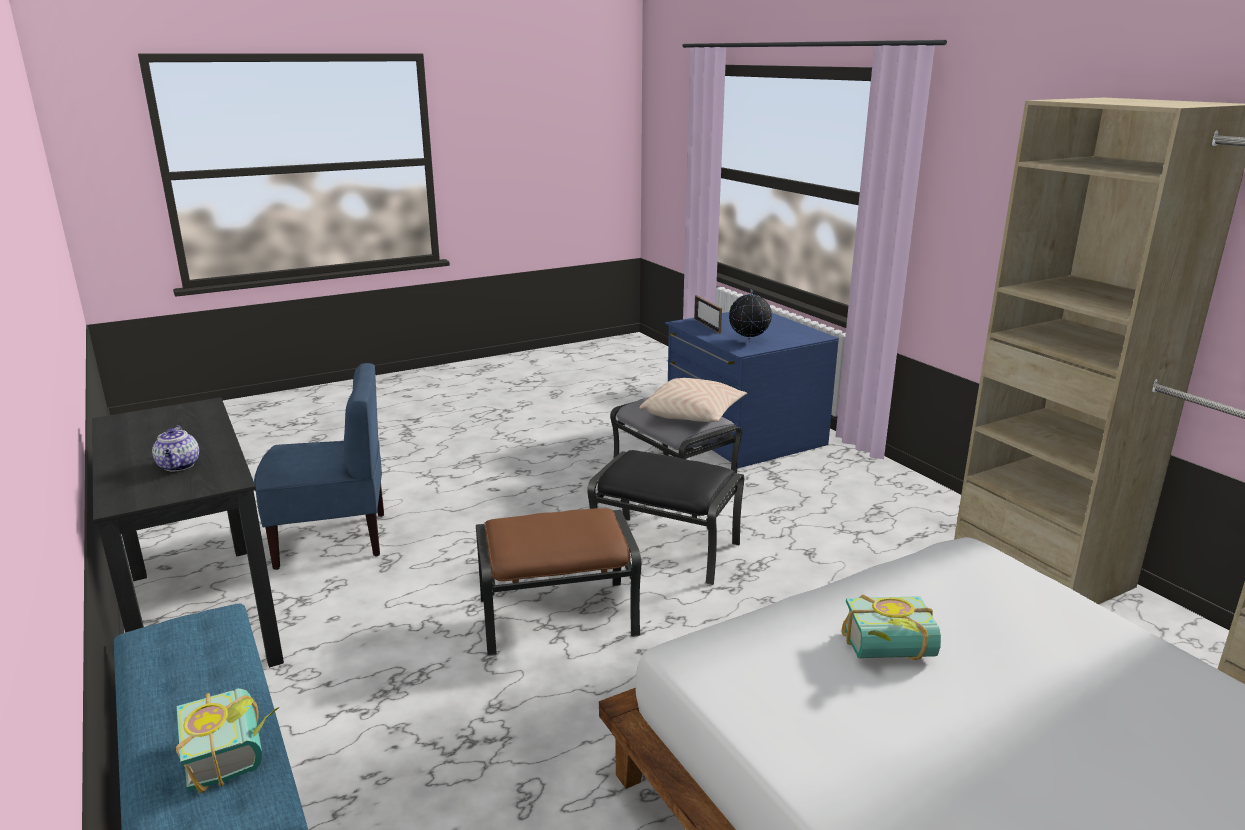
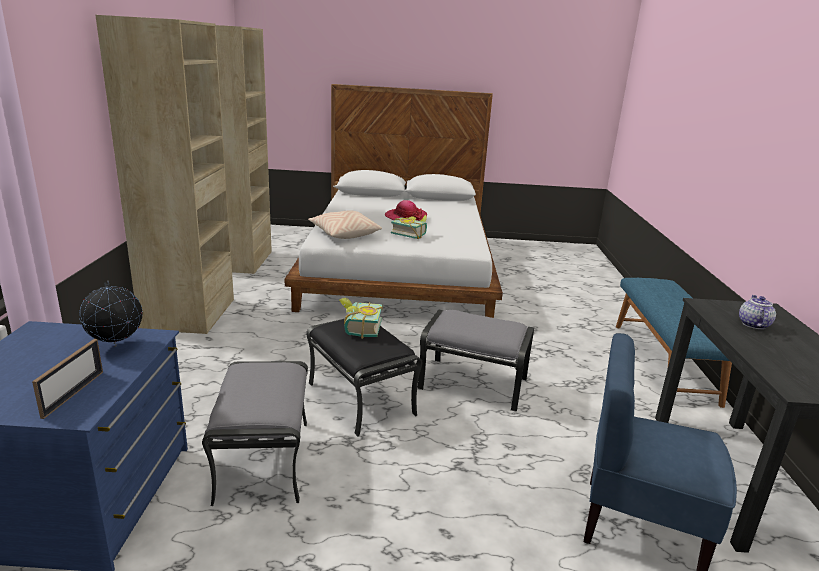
camera: 150 degrees left, 0 degrees up
book [176,688,280,793] -> book moved to [339,298,383,339]
brown ottoman [476,508,641,656] -> grey ottoman [417,310,534,412]
beige pillow [640,378,747,423] -> beige pillow moved to [308,210,382,239]
none -> hat [385,200,427,221]

